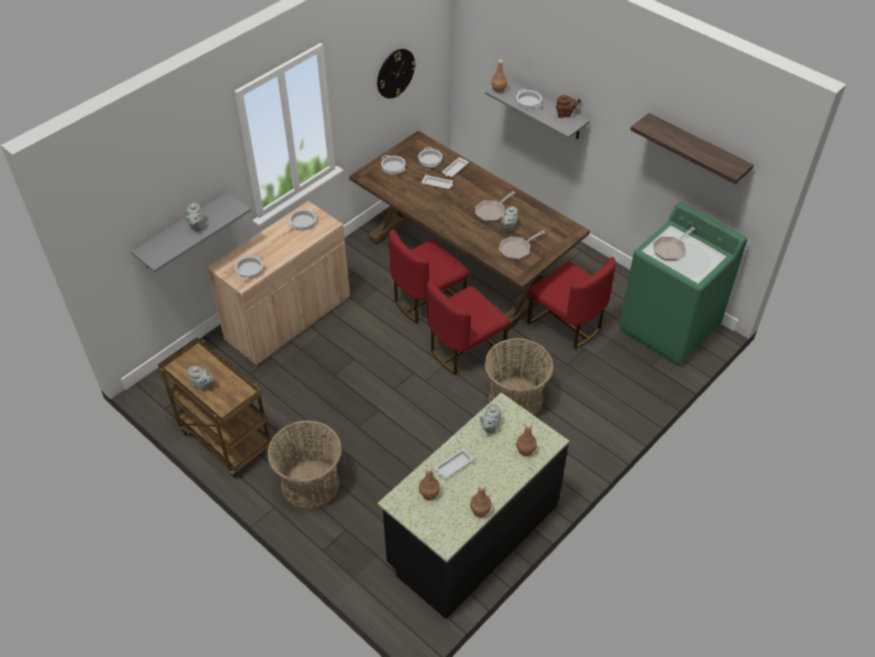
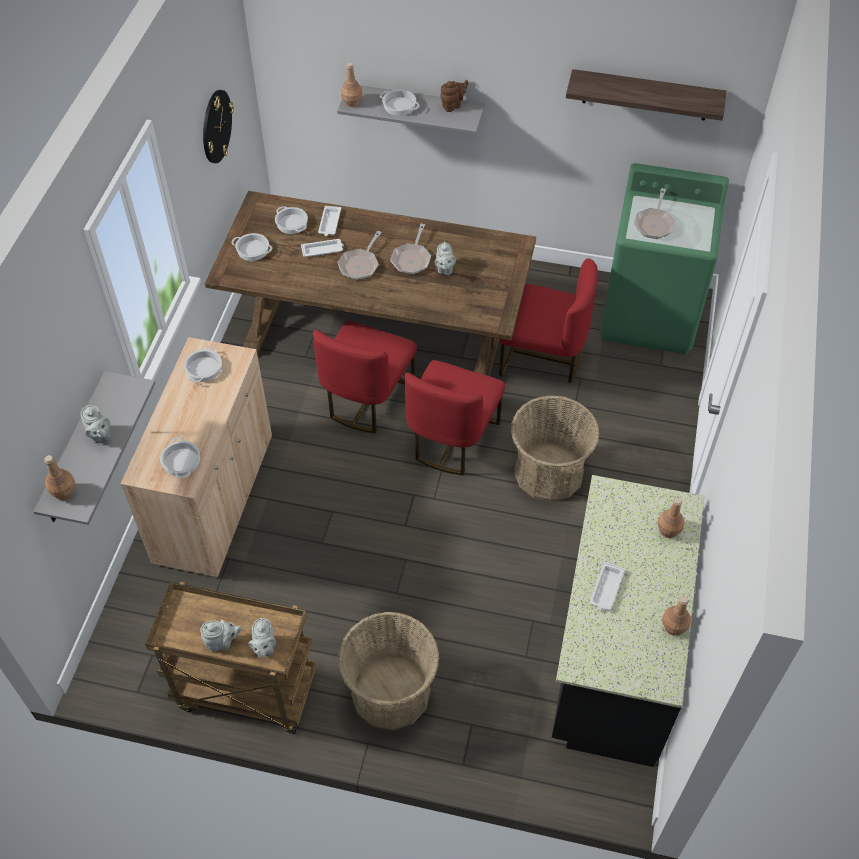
camera: 30 degrees left, 5 degrees up
brown bottle [419,467,440,500] -> brown bottle moved to [44,455,75,500]
grey teapot [480,404,501,434] -> grey teapot moved to [249,618,276,658]
frying pan [499,230,545,260] -> frying pan moved to [337,231,382,280]

